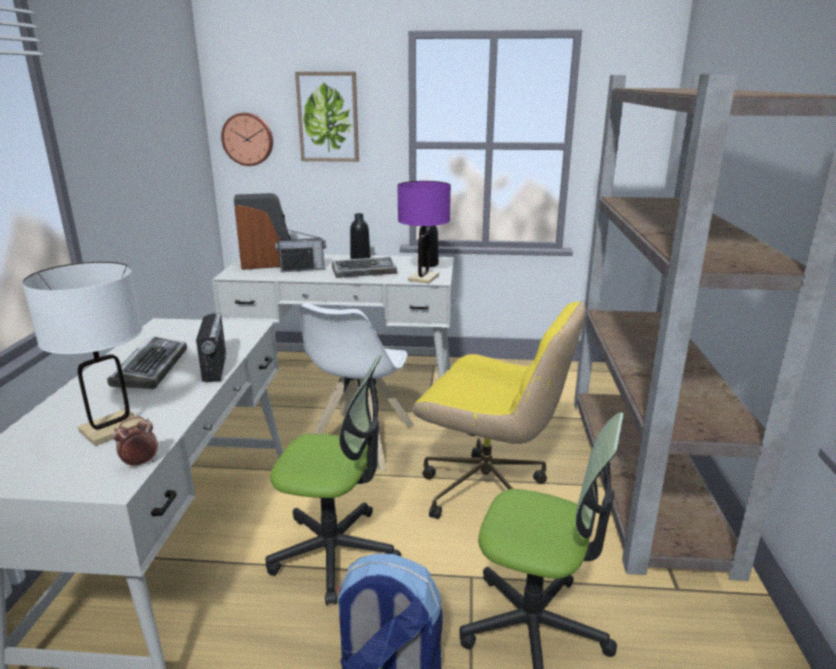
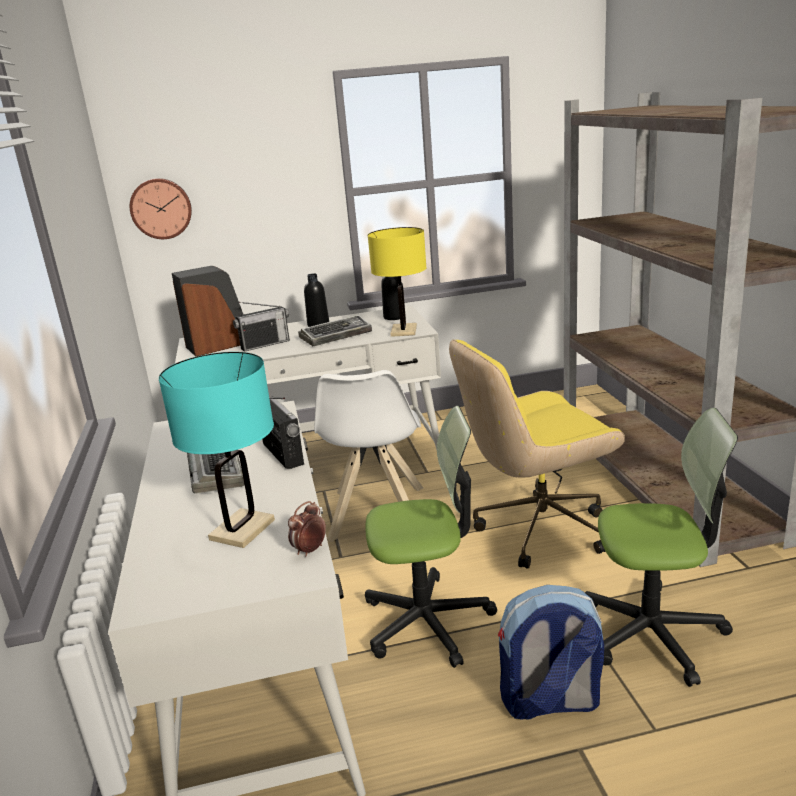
camera: 15 degrees left, 0 degrees up
white table lamp [22,261,143,446] -> turquoise table lamp [159,352,275,548]
picture [295,72,359,162] -> none
purple table lamp [397,181,451,283] -> yellow table lamp [368,227,427,337]
yellow office chair [412,301,586,519] -> yellow office chair turned 150 degrees clockwise [449,339,625,569]

